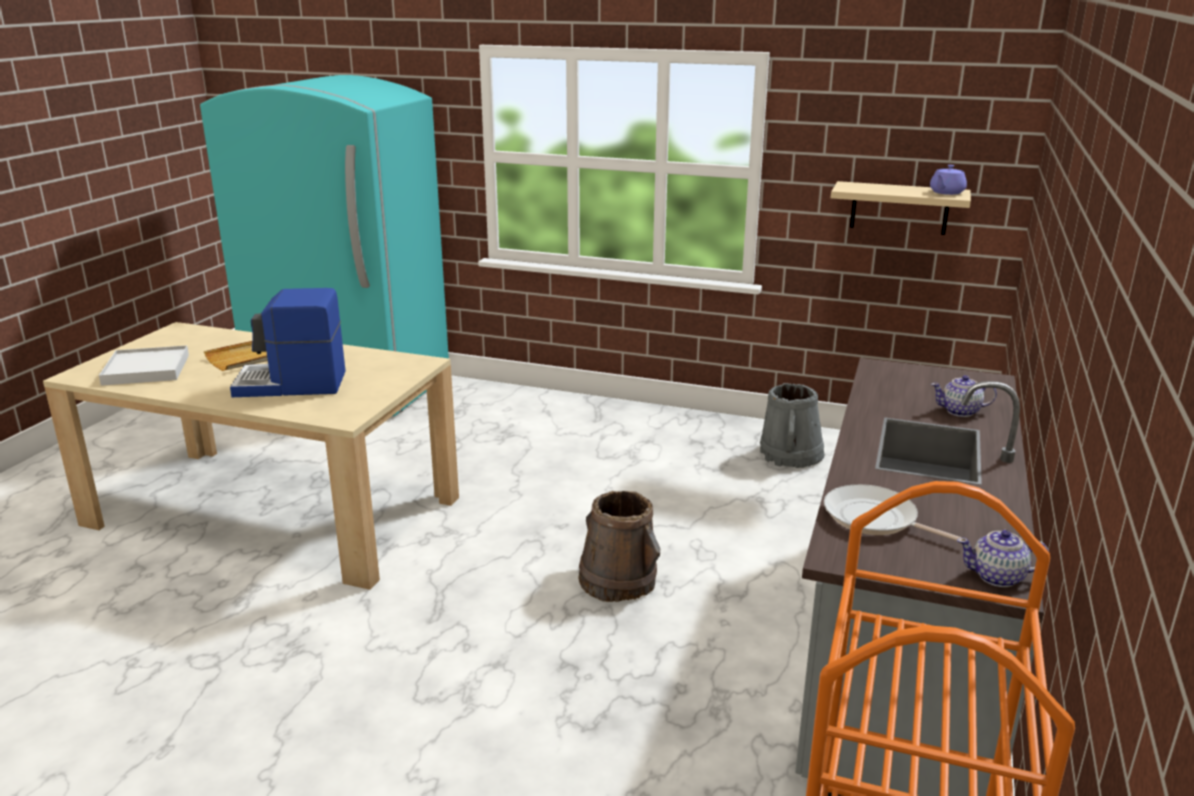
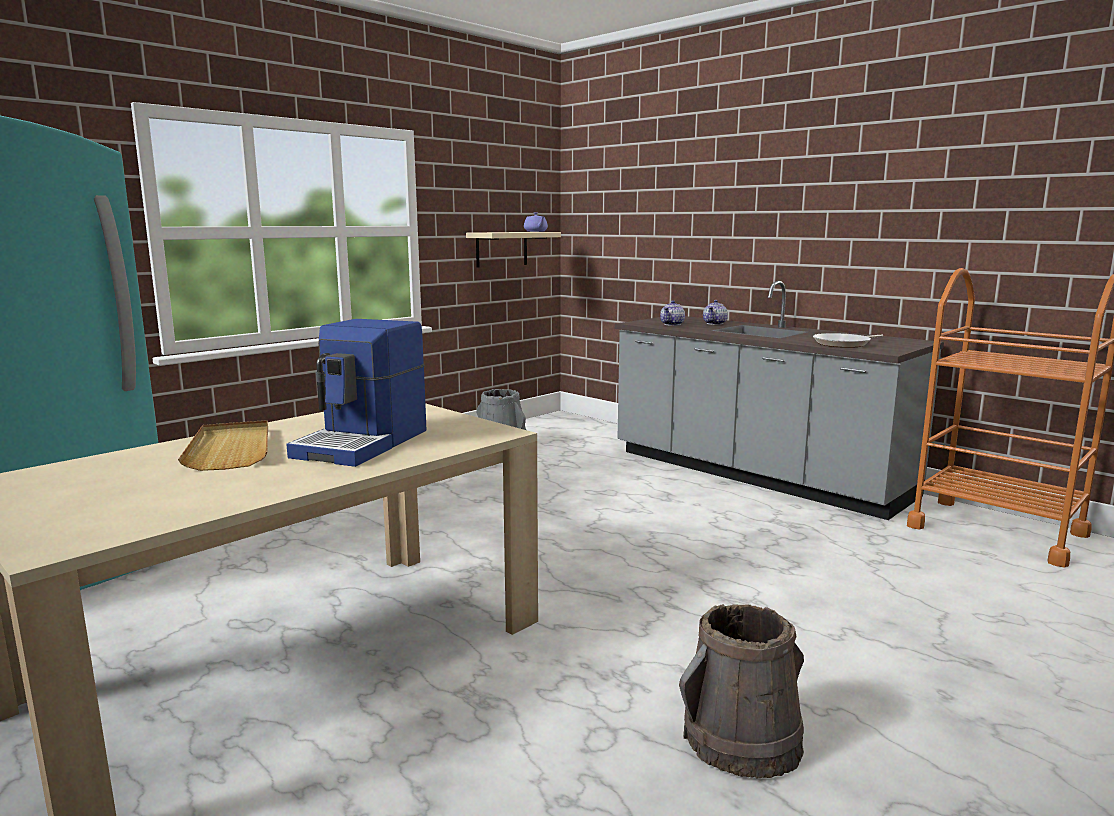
camera: 65 degrees left, 10 degrees down
white tray [99,345,189,386] -> none
brown bucket [578,491,660,602] -> brown bucket moved to [679,604,804,779]
teapot [957,530,1049,587] -> teapot moved to [660,300,685,326]

